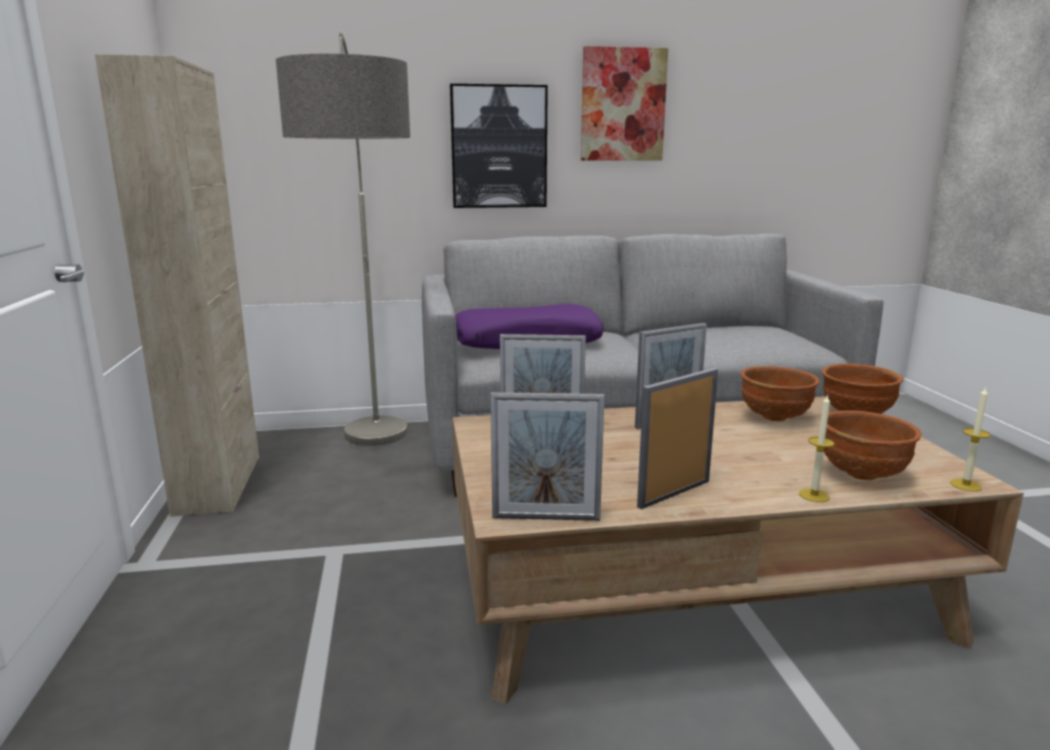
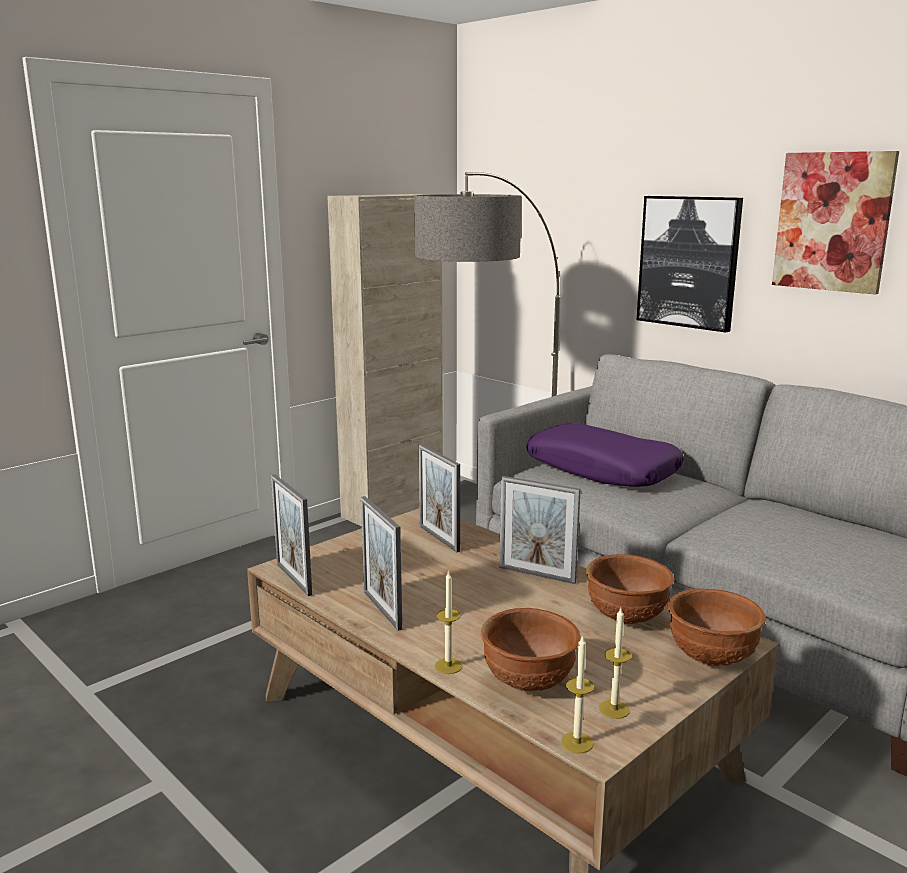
camera: 55 degrees right, 0 degrees up
picture frame [637,368,718,509] -> picture frame turned 135 degrees counterclockwise [361,496,402,631]
none -> candle [599,608,631,719]

